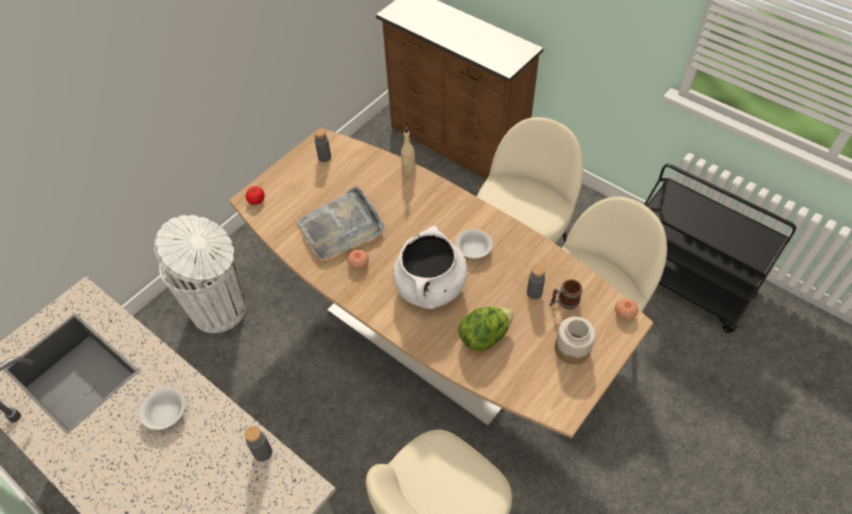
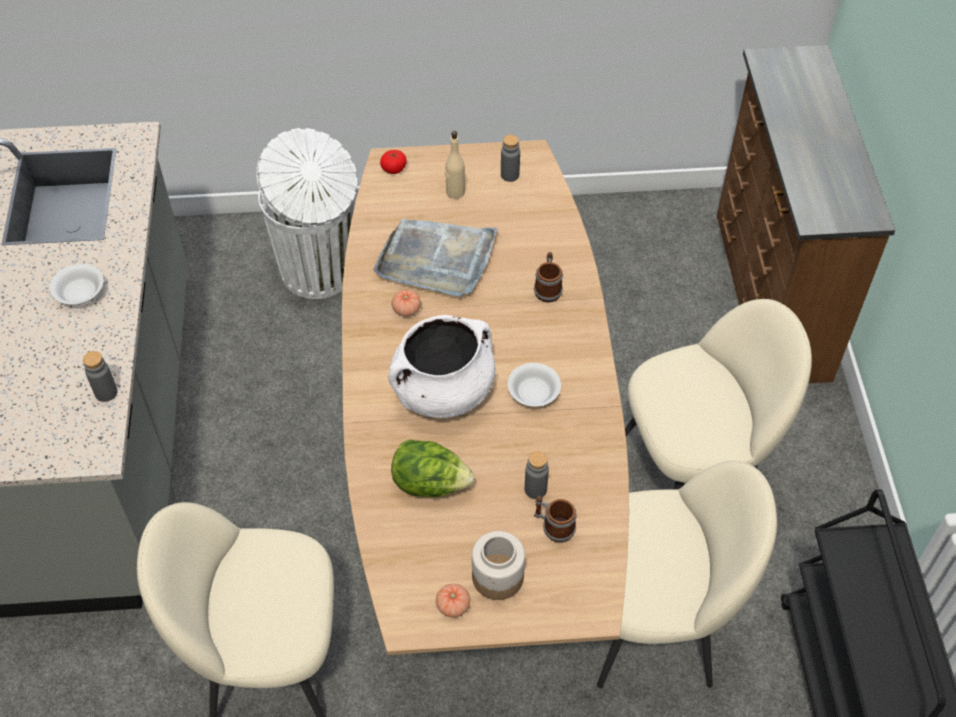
camera: 45 degrees right, 0 degrees up
beige bottle [401,127,416,176] -> beige bottle moved to [445,131,465,199]
tomato [615,298,638,320] -> tomato moved to [436,584,470,617]
none -> mug [534,252,563,302]

